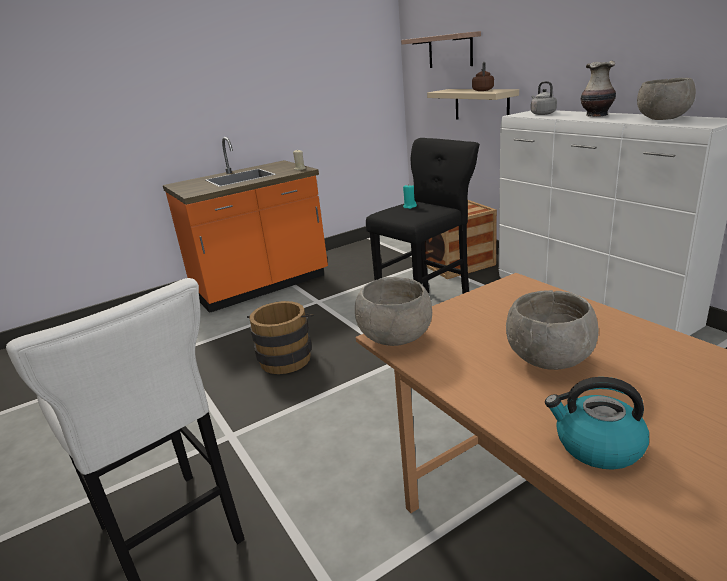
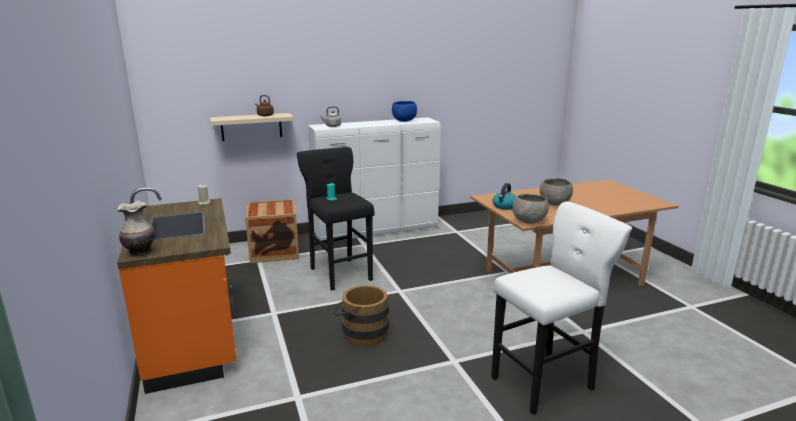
camera: 80 degrees left, 5 degrees down
shelf [401,31,481,68] -> none
kettle [545,377,649,470] -> kettle moved to [493,183,516,210]
vase [580,61,616,117] -> vase moved to [117,201,156,256]
grey bowl [637,78,696,120] -> blue bowl [392,101,417,122]

